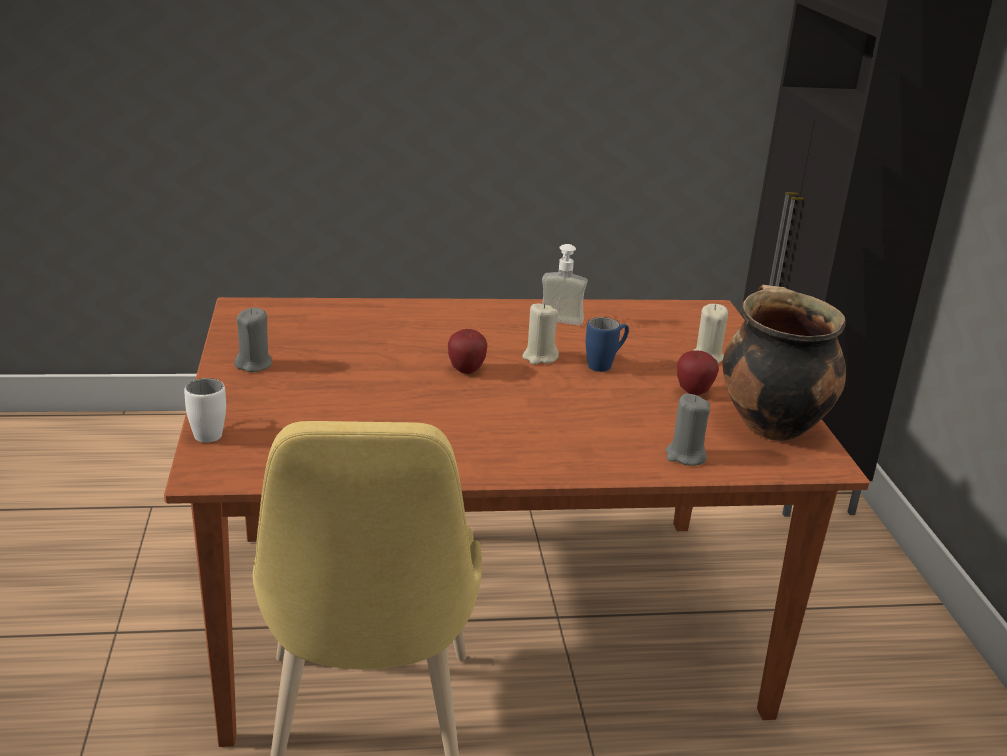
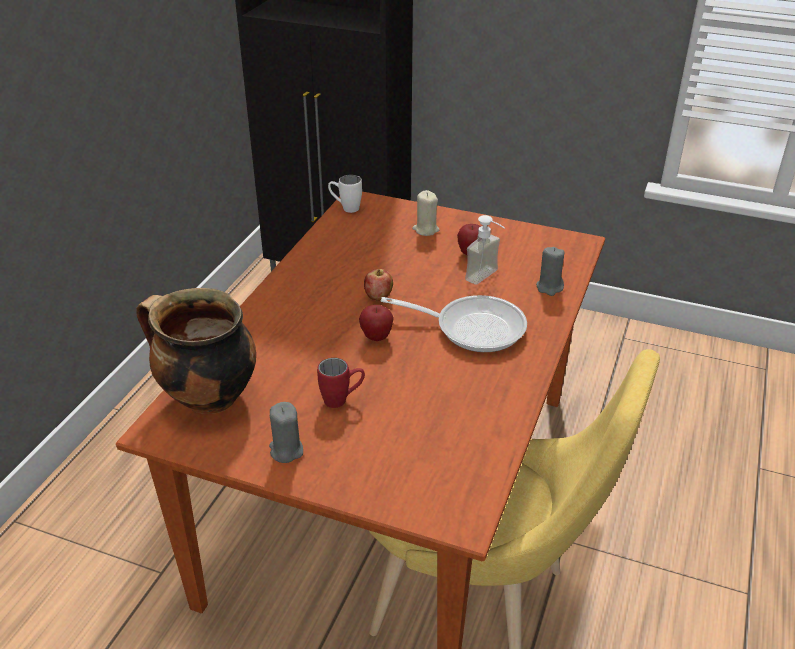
camera: 60 degrees left, 10 degrees up
white mug [184,378,226,443] -> white mug moved to [328,175,362,213]
beige candle [522,303,559,365] -> apple [364,269,393,301]
soap dispenser [542,244,588,326] -> soap dispenser moved to [465,215,505,284]
blue mug [586,317,629,372] -> none
cooking pot [723,285,846,441] -> cooking pot moved to [136,288,256,414]
none -> red mug [317,358,365,408]
none -> frying pan [381,295,527,352]

